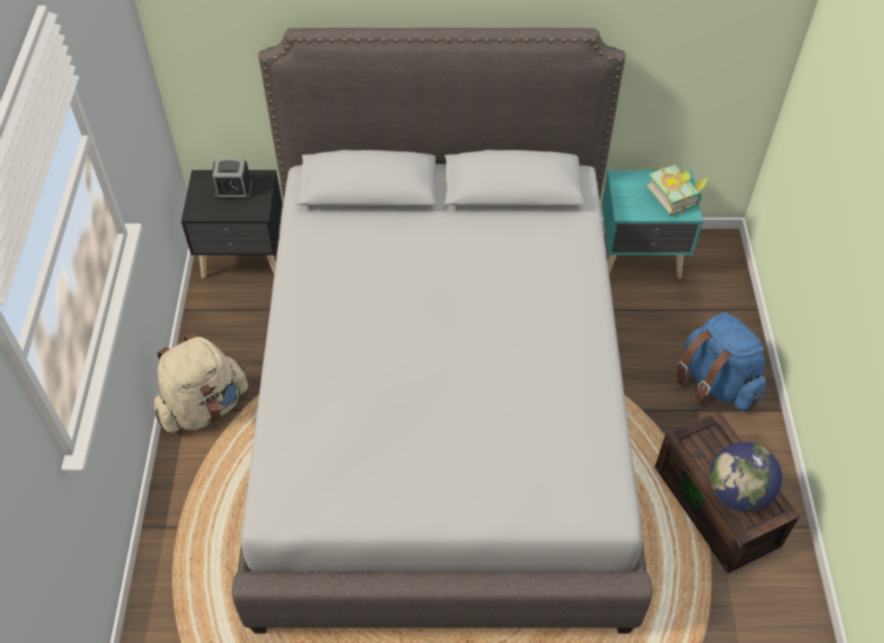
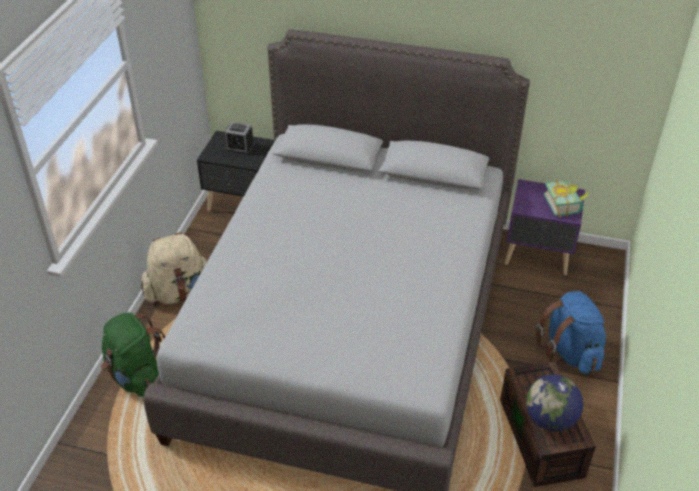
camera: 15 degrees right, 10 degrees down
turquoise nightstand [602,170,703,279] -> purple nightstand [504,179,585,275]
none -> green backpack [101,312,165,397]

